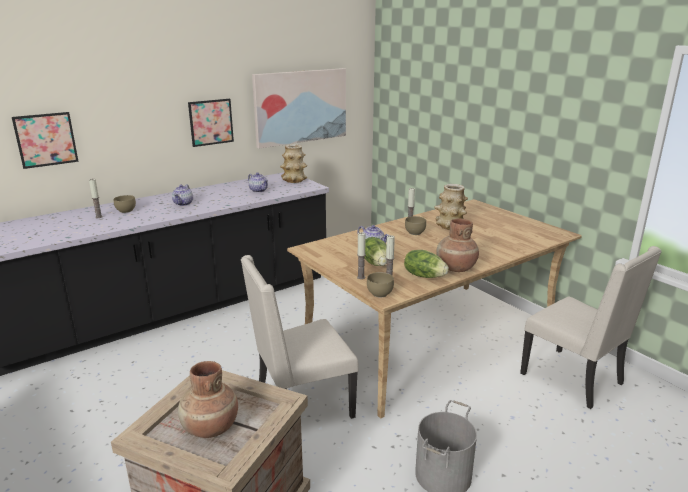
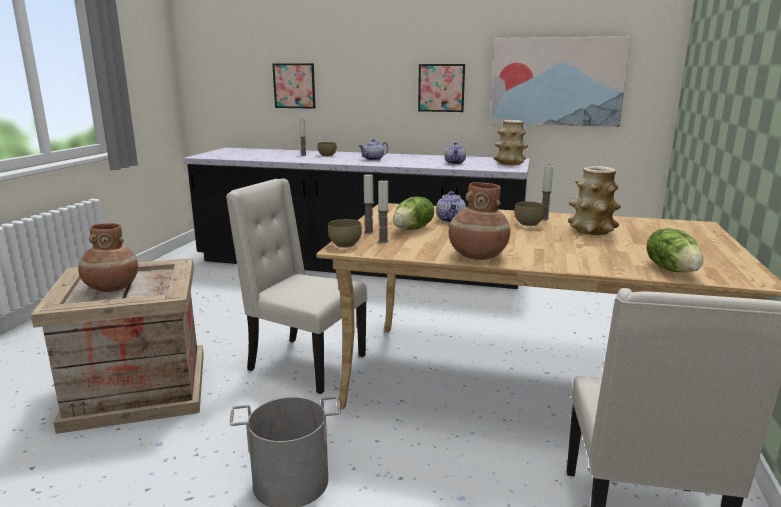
camera: 50 degrees right, 5 degrees down
lettuce [404,250,449,278] -> lettuce moved to [646,228,703,272]

